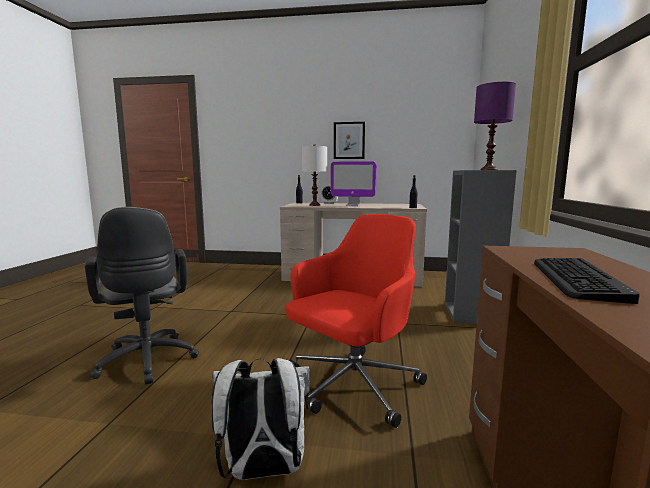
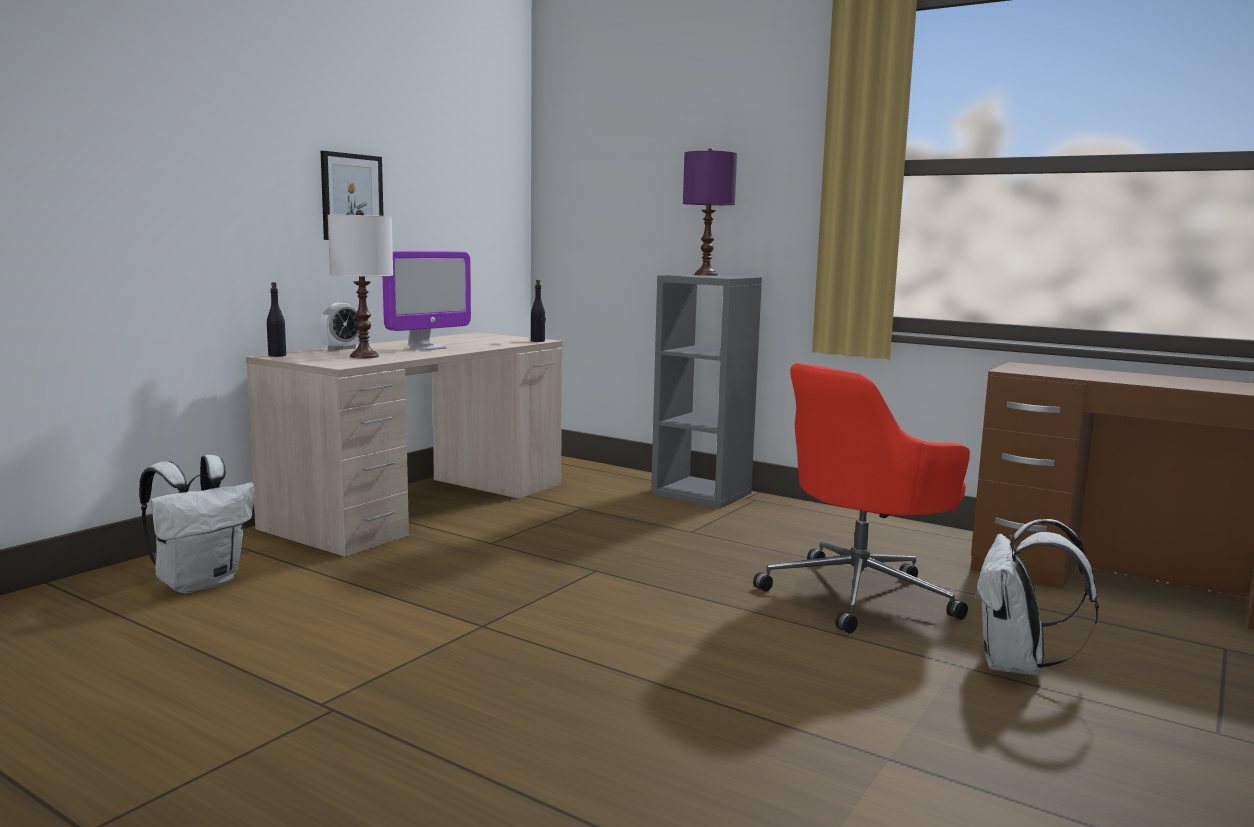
camera: 65 degrees left, 0 degrees up
grey office chair [85,207,199,385] -> none
red office chair [285,214,427,428] -> red office chair turned 105 degrees counterclockwise [753,363,970,634]
keyboard [534,258,640,304] -> none
none -> white backpack [139,455,254,593]

